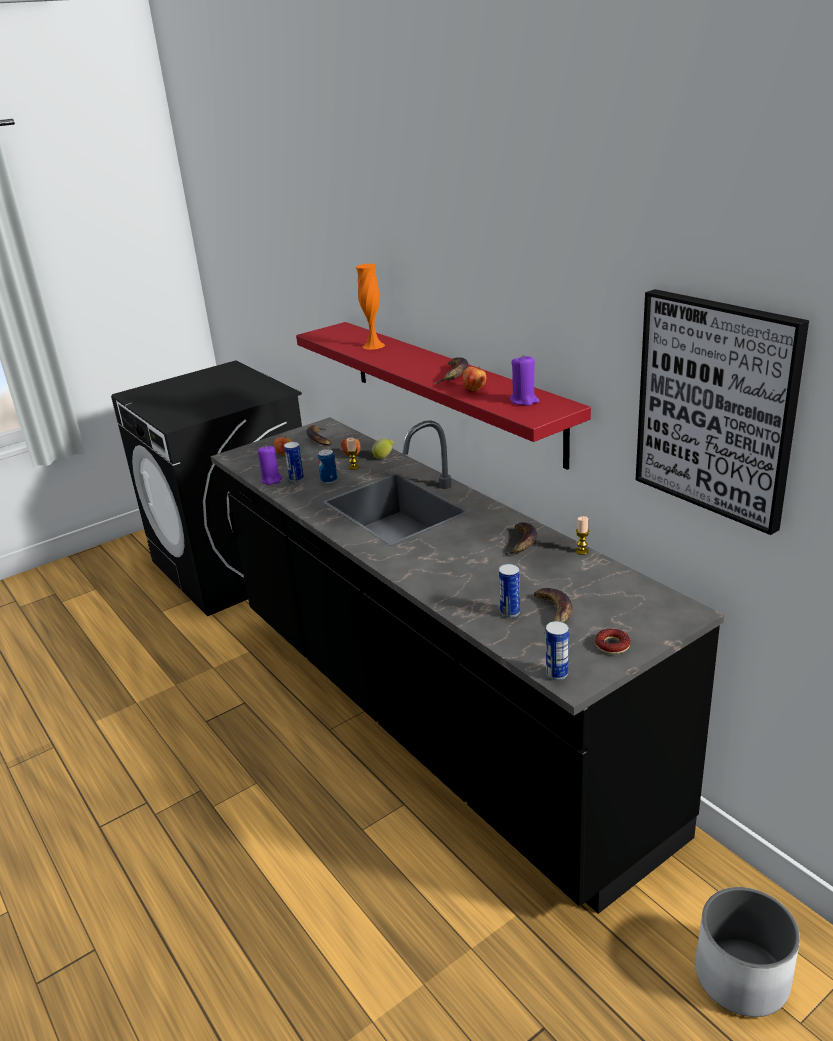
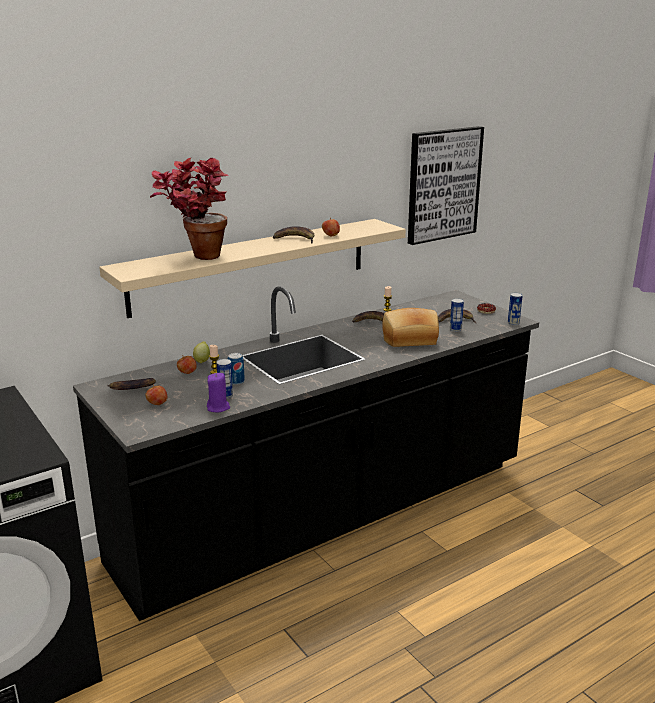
camera: 90 degrees left, 5 degrees down
red shelf [296,322,591,470] -> beige shelf [99,219,406,318]
orange vase [356,264,385,350] -> potted plant [150,158,228,260]
purple candle [510,355,540,406] -> none
white planter [696,887,800,1017] -> none
none -> bread [382,308,439,347]

